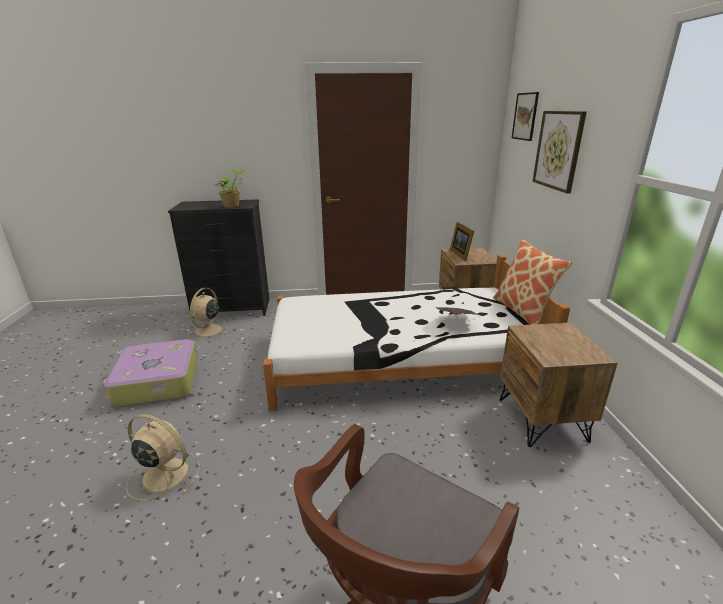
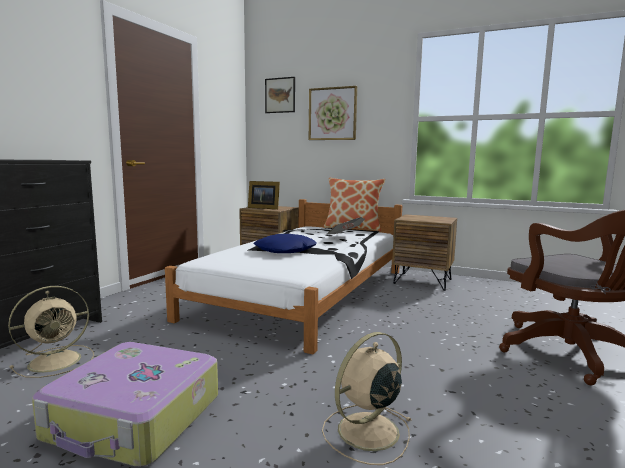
camera: 60 degrees left, 15 degrees down
beige fan [187,288,227,341] -> beige fan turned 90 degrees counterclockwise [8,286,94,378]
potted plant [219,169,245,208] -> none
none -> blue pillow [254,234,317,253]

